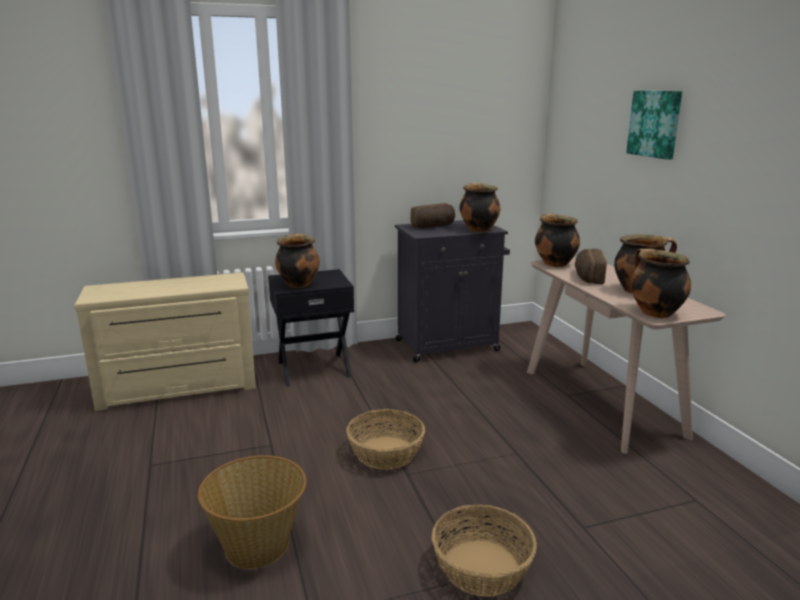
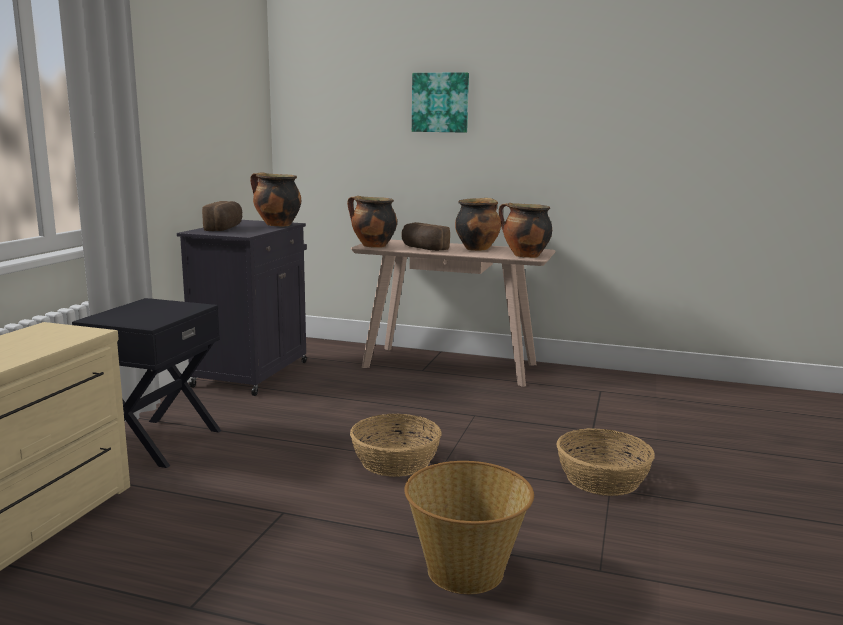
camera: 55 degrees left, 5 degrees down
cooking pot [275,233,320,288] -> none

